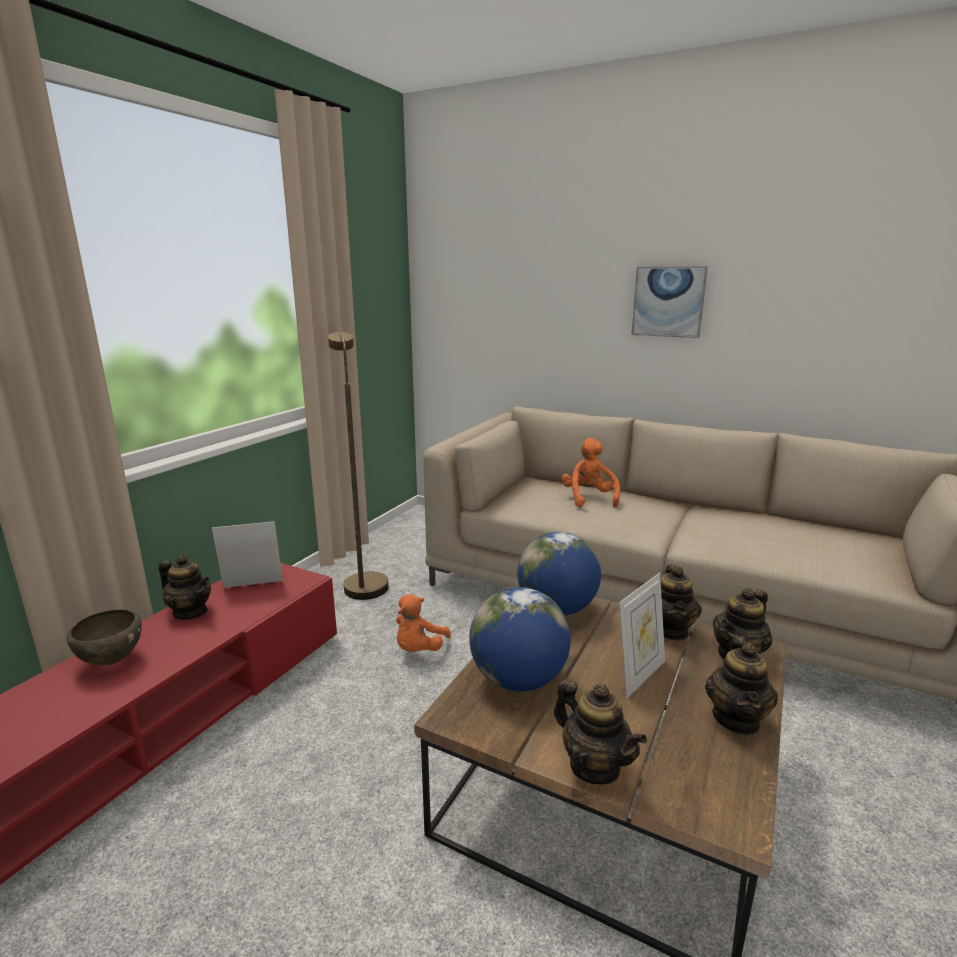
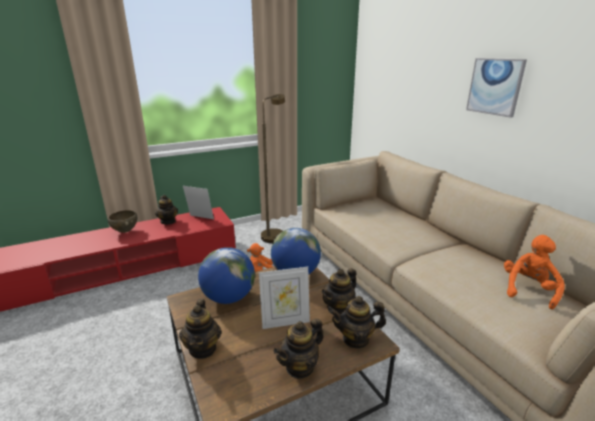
camera: 35 degrees right, 5 degrees up
orange plush toy [562,438,620,508] -> orange plush toy moved to [504,235,565,310]

